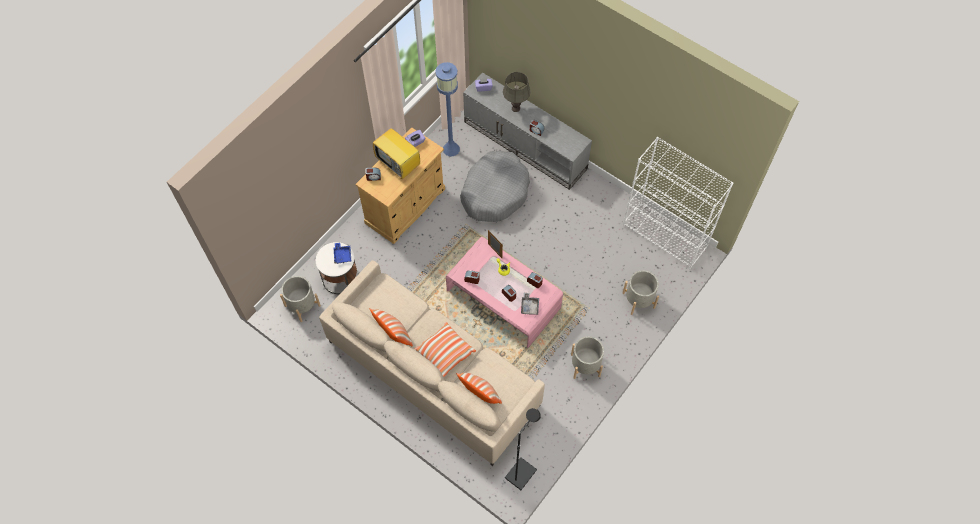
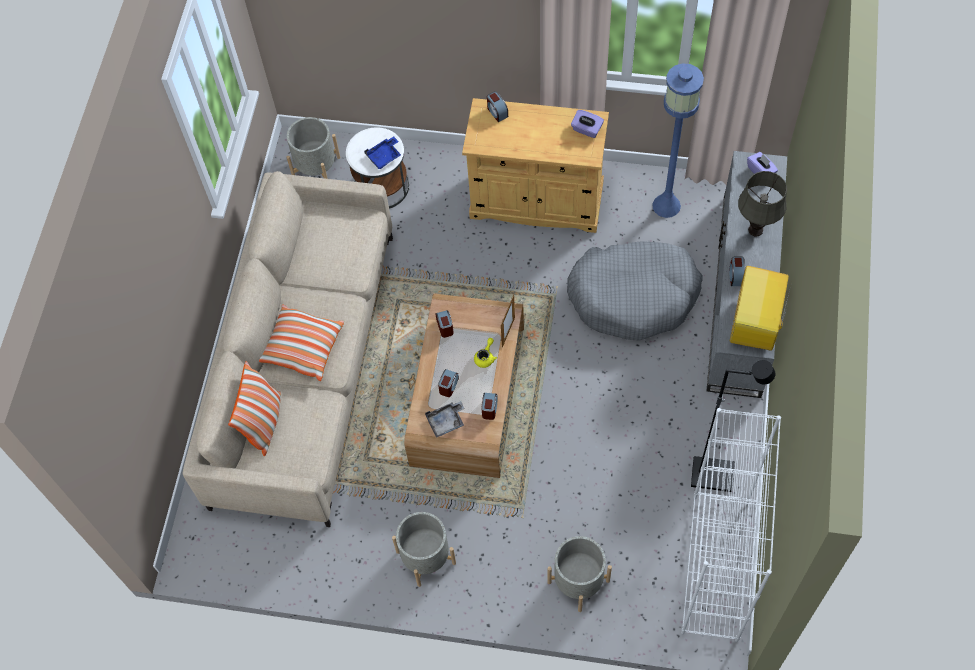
camera: 65 degrees right, 0 degrees up
pillow [370,308,413,346] -> none
television [373,128,420,179] -> television moved to [730,266,791,351]
pink coffee table [446,237,563,348] -> brown coffee table [404,294,524,478]
black floor lamp [505,408,541,490] -> black floor lamp moved to [691,360,775,492]

